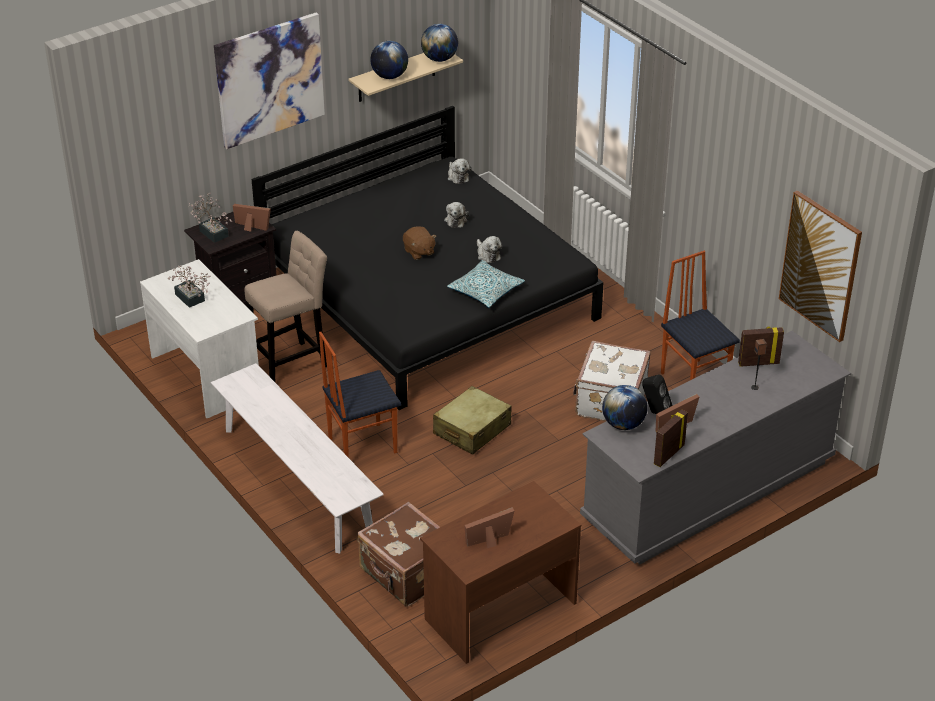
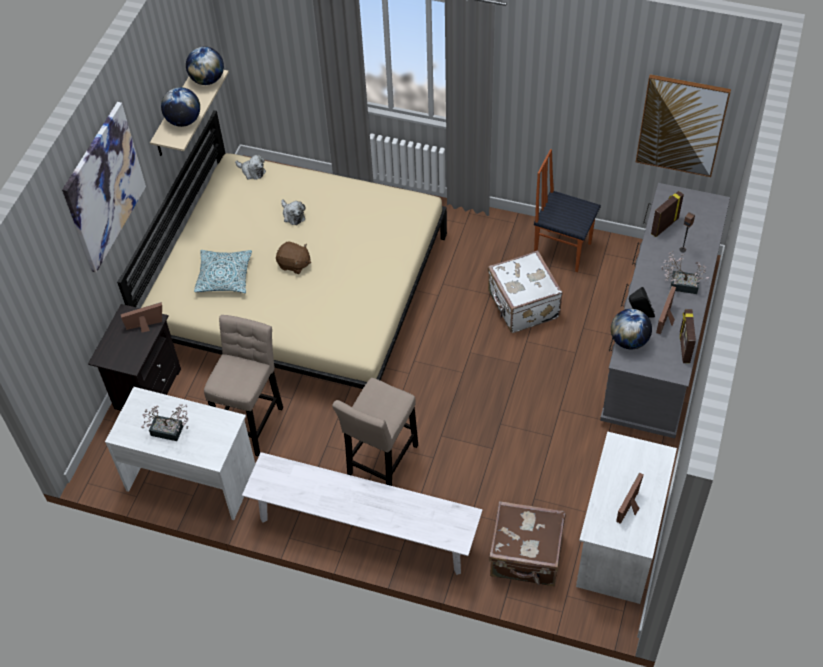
camera: 35 degrees left, 15 degrees up
potted plant [188,193,232,243] -> potted plant moved to [662,251,709,294]
black bed [252,106,604,410] -> beige bed [117,110,447,389]
chair [319,332,401,458] -> beige stool [332,378,418,486]
brown desk [420,481,581,664] -> white desk [576,431,677,604]
beige suitcase [433,386,512,454] -> none
pillow [447,260,525,308] -> pillow moved to [194,250,252,293]
plush toy [477,236,502,263] -> none

